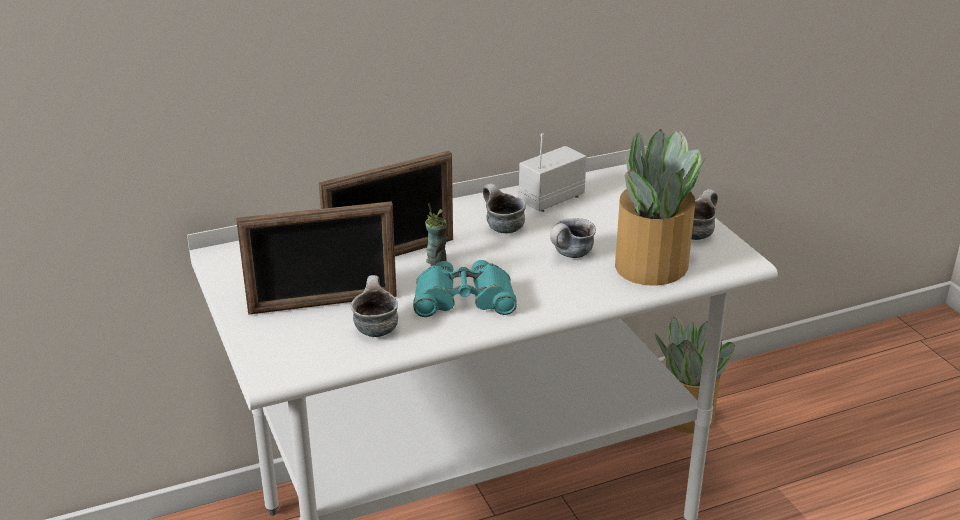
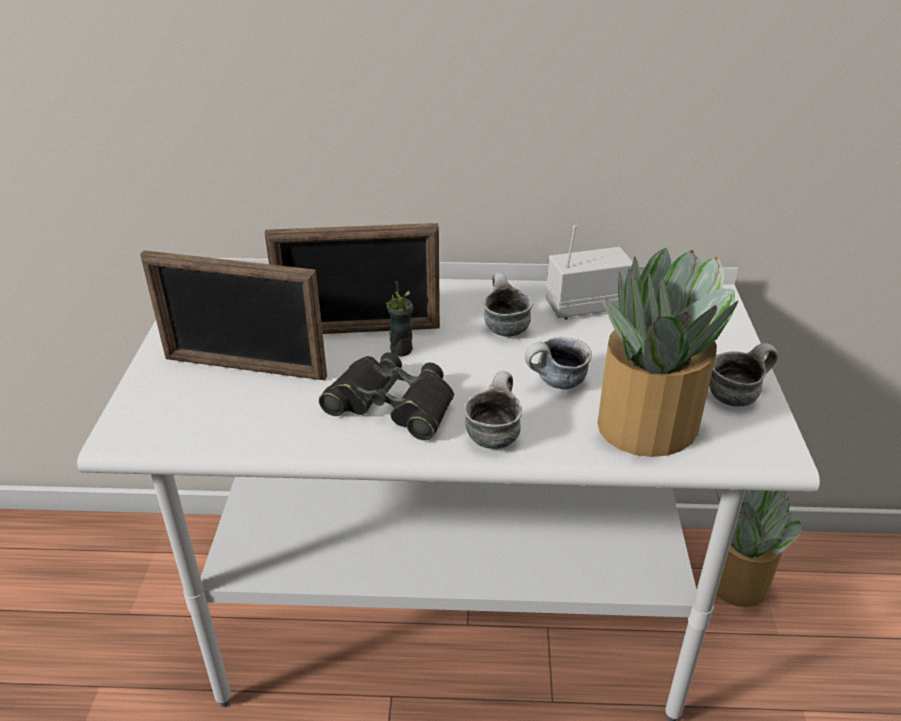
camera: 25 degrees right, 5 degrees up
mug [351,275,398,337] -> mug moved to [464,371,522,449]
turquoise binoculars [413,260,517,317] -> black binoculars [319,352,454,441]

